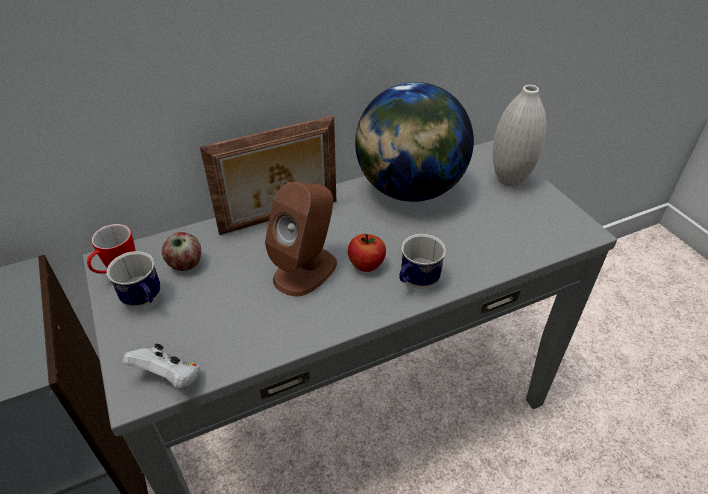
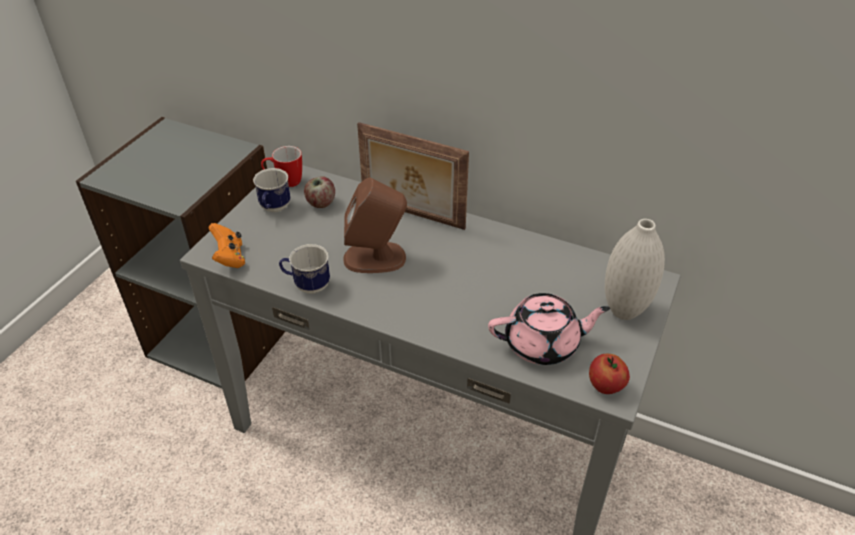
camera: 50 degrees right, 0 degrees up
white game controller [122,344,201,388] -> orange game controller [209,223,245,268]
apple [348,234,386,272] -> apple moved to [589,354,630,394]
globe [355,82,474,202] -> none
mug [399,234,446,289] -> mug moved to [279,244,330,294]
none -> pink teapot [488,293,610,365]

